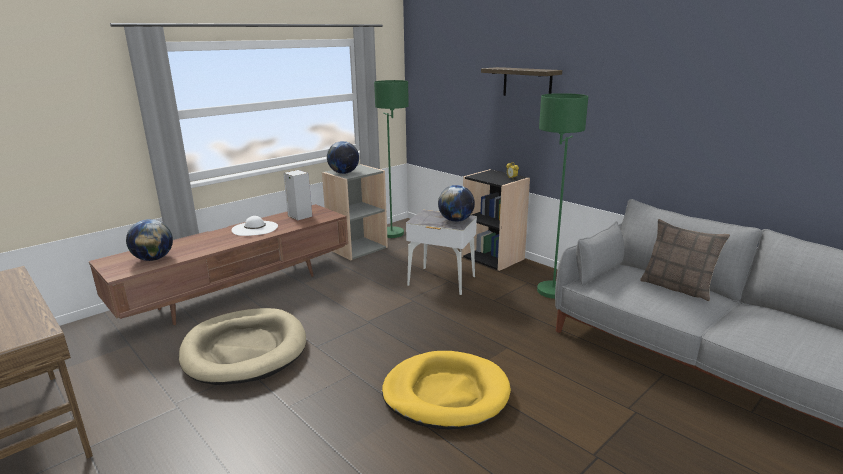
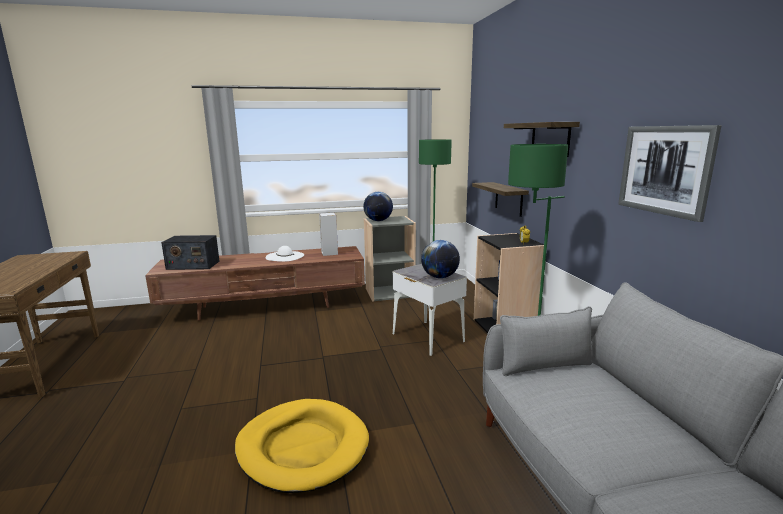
camera: 30 degrees right, 5 degrees down
globe [126,219,173,261] -> radio [161,235,219,270]
beige dog bed [179,308,306,385] -> none
pillow [640,219,730,301] -> none
none -> shelf [472,182,529,217]
none -> picture [618,125,721,222]

